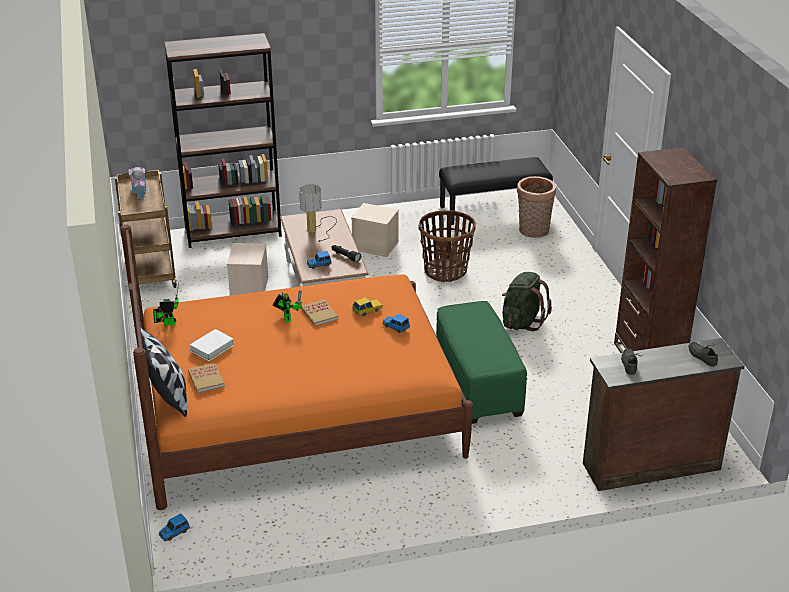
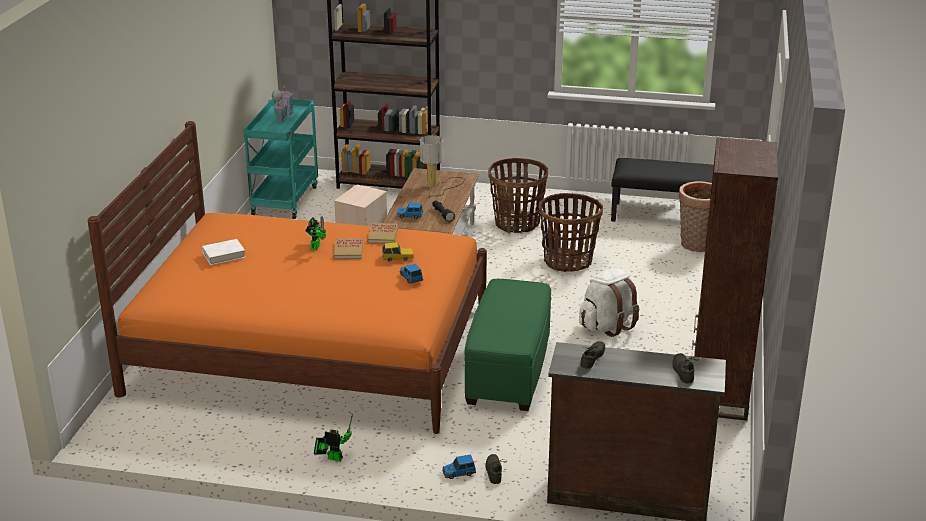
camera: 25 degrees right, 5 degrees down
brown cart [115,170,177,288] -> turquoise cart [244,98,318,219]
pillow [140,327,187,417] -> none
toy robot [153,283,179,325] -> toy robot moved to [314,414,353,462]
toy car [158,513,190,541] -> toy car moved to [442,454,476,479]
book [188,363,225,393] -> book moved to [367,223,398,244]
beige storage box [351,203,399,257] -> basket [488,158,548,233]
green backpack [502,272,552,331] -> white backpack [579,269,639,337]
none -> grey shoe [485,454,506,484]

